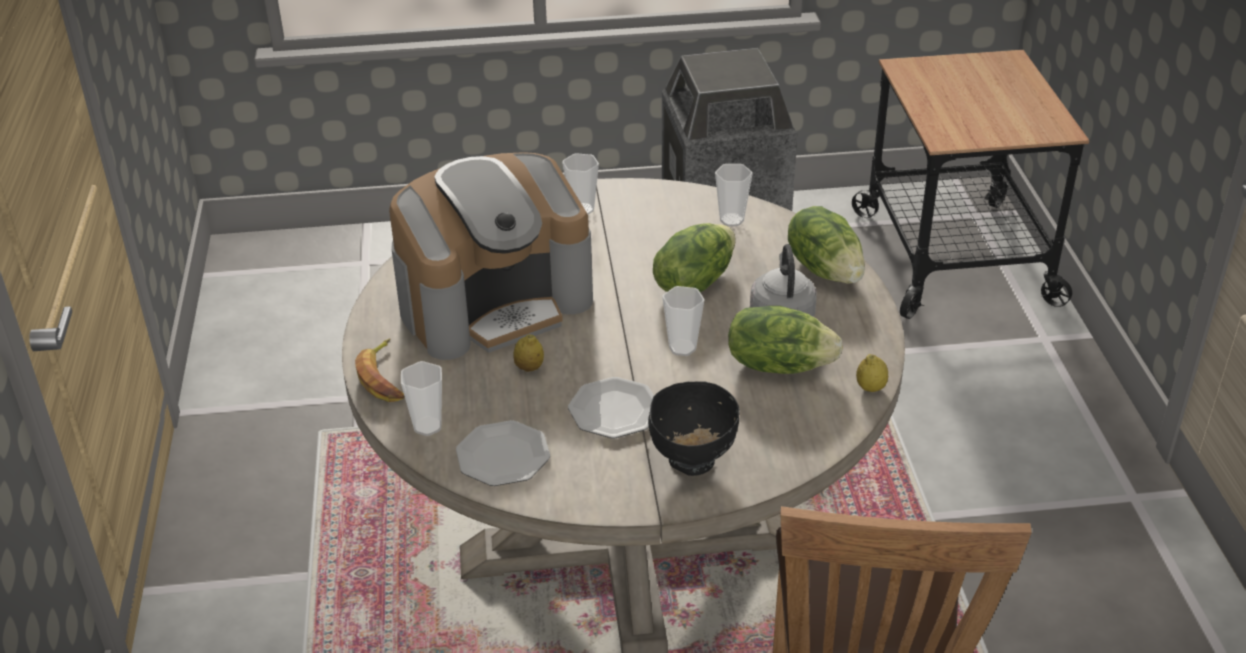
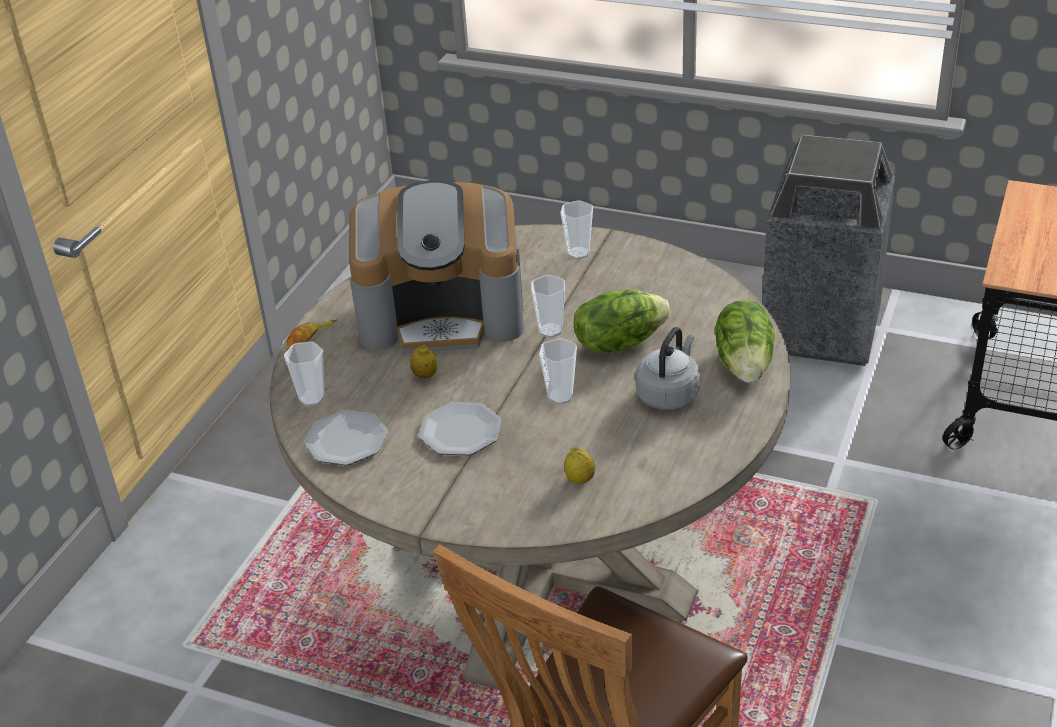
camera: 30 degrees right, 0 degrees up
black bowl [648,381,740,476] -> none
cup [715,164,753,226] -> cup moved to [531,275,565,338]
lettuce [728,306,843,374] -> none
lemon [856,354,888,392] -> lemon moved to [564,446,595,484]

